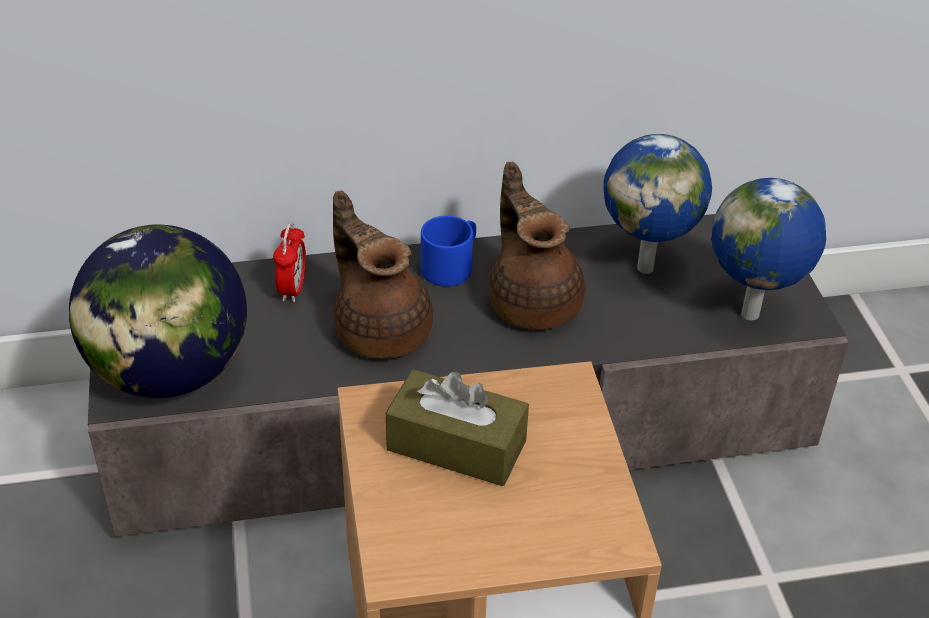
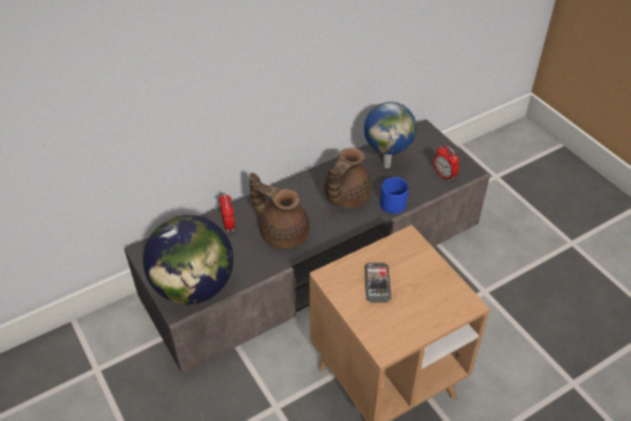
camera: 20 degrees left, 5 degrees up
brown tissue box [386,370,529,486] -> phone [365,263,391,303]
blue mug [421,216,476,286] -> blue mug moved to [380,177,409,214]
brown teapot [488,162,585,330] -> brown teapot turned 105 degrees counterclockwise [324,148,372,208]
globe [712,178,826,320] -> alarm clock [434,145,459,181]

